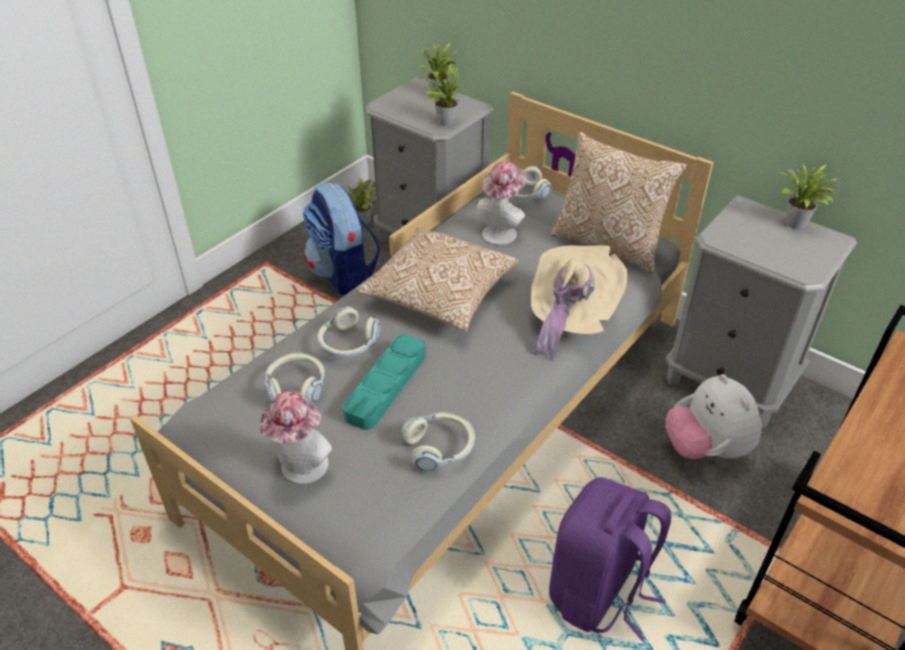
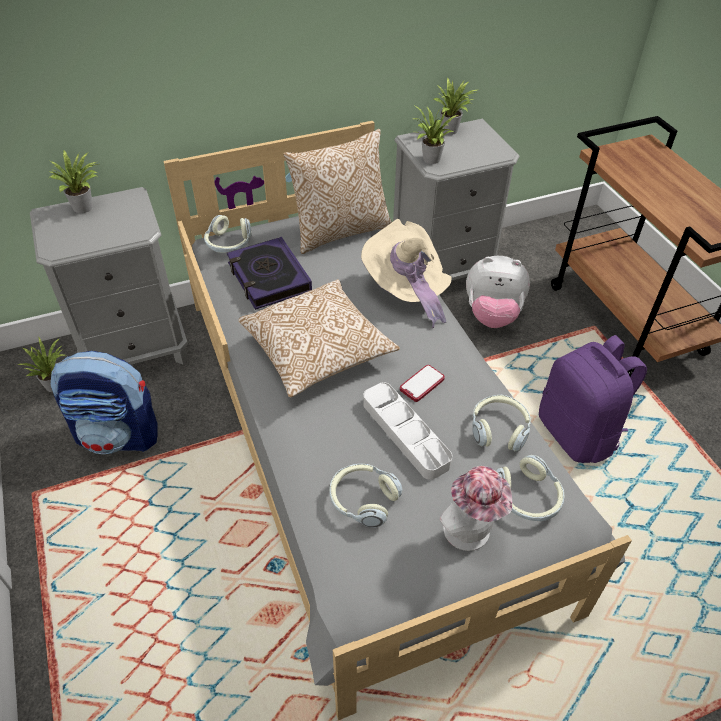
camera: 60 degrees left, 5 degrees up
headphones [317,307,381,358] -> headphones moved to [496,455,565,521]
turquoise tray [343,334,426,430] -> grey tray [363,382,453,480]
potted plant [421,63,467,126] -> potted plant moved to [413,106,458,164]
hat [477,161,526,245] -> book [227,237,312,310]
none -> phone [400,365,445,402]

